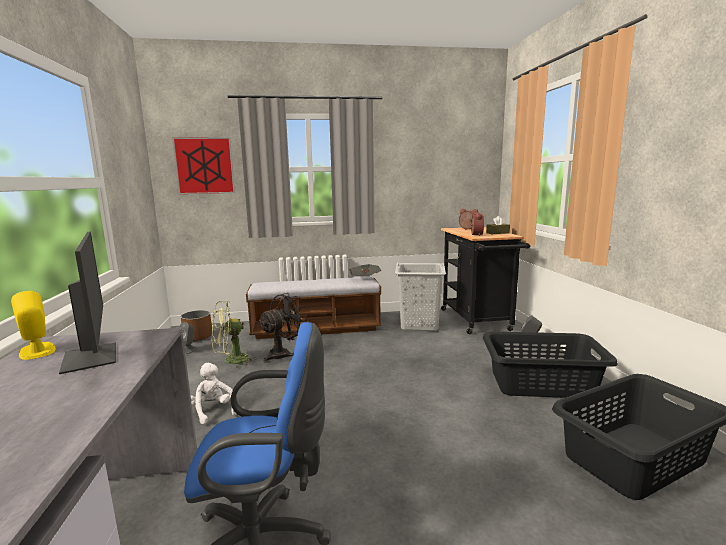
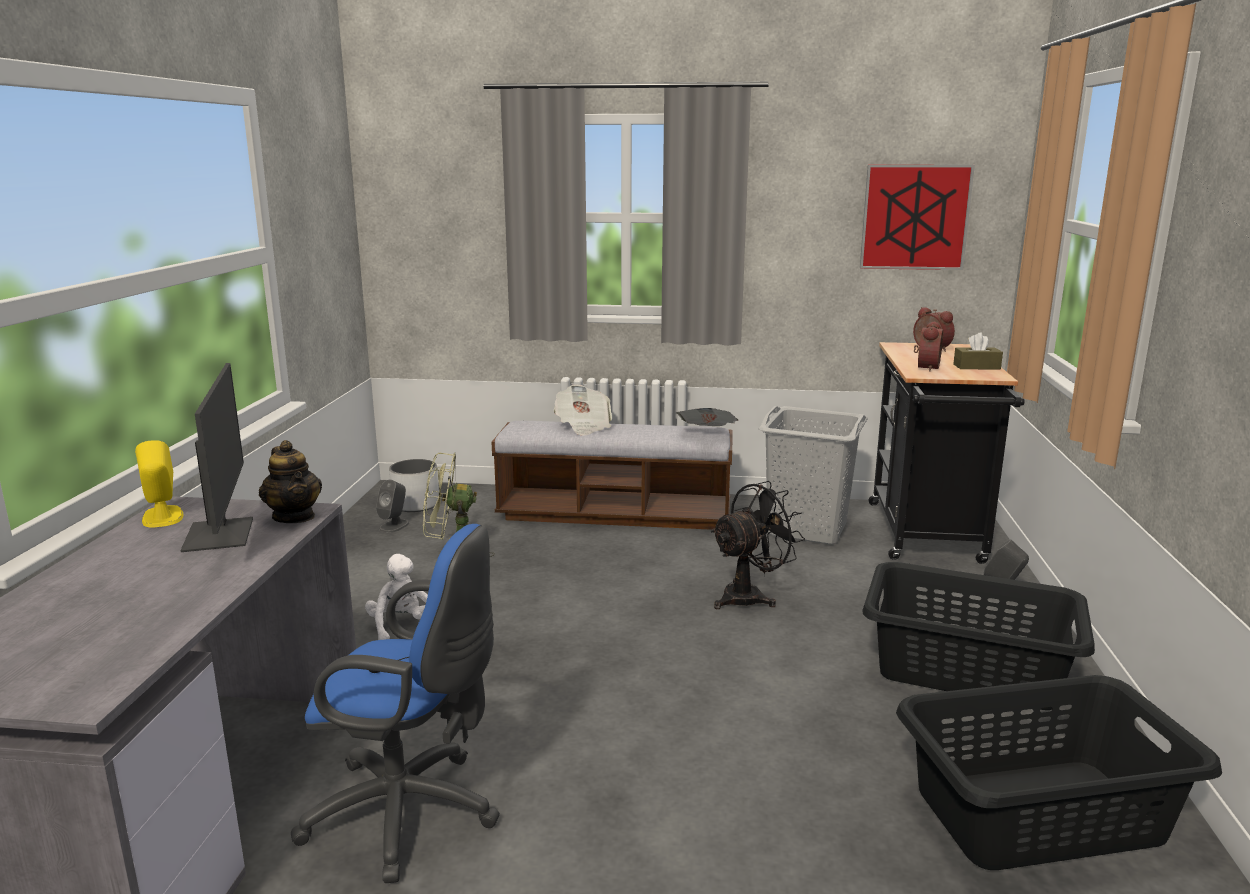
camera: 15 degrees right, 5 degrees up
picture [172,137,235,194] -> picture moved to [860,165,975,270]
brown planter [181,310,212,342] -> white planter [389,459,439,512]
black fan [258,293,307,363] -> black fan moved to [711,481,805,609]
none -> teapot [259,440,322,523]
none -> newspaper [553,385,612,436]

